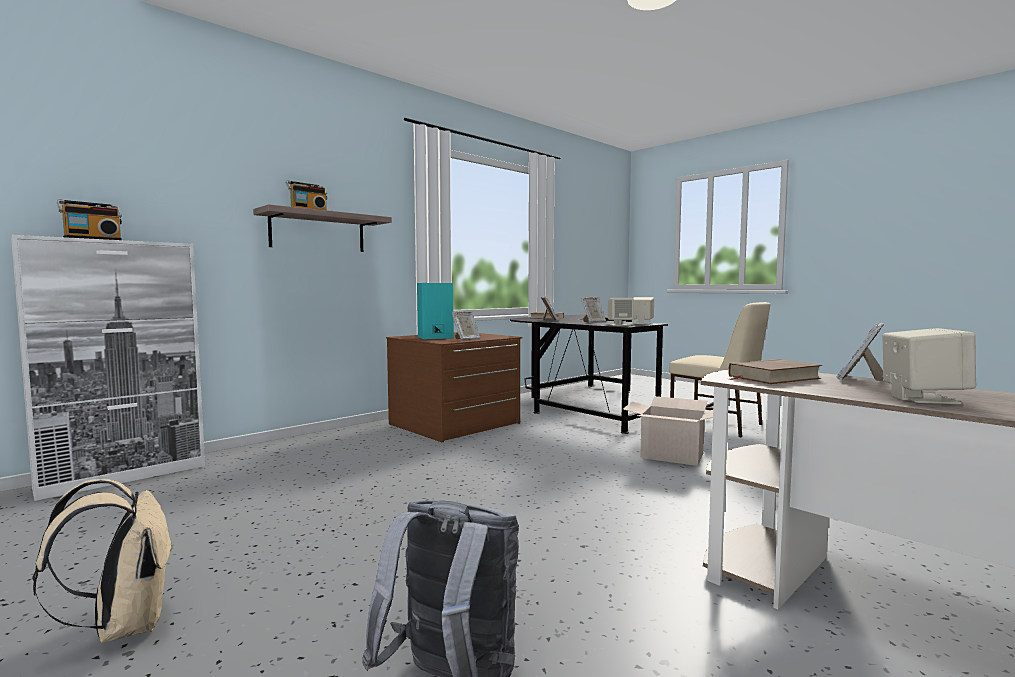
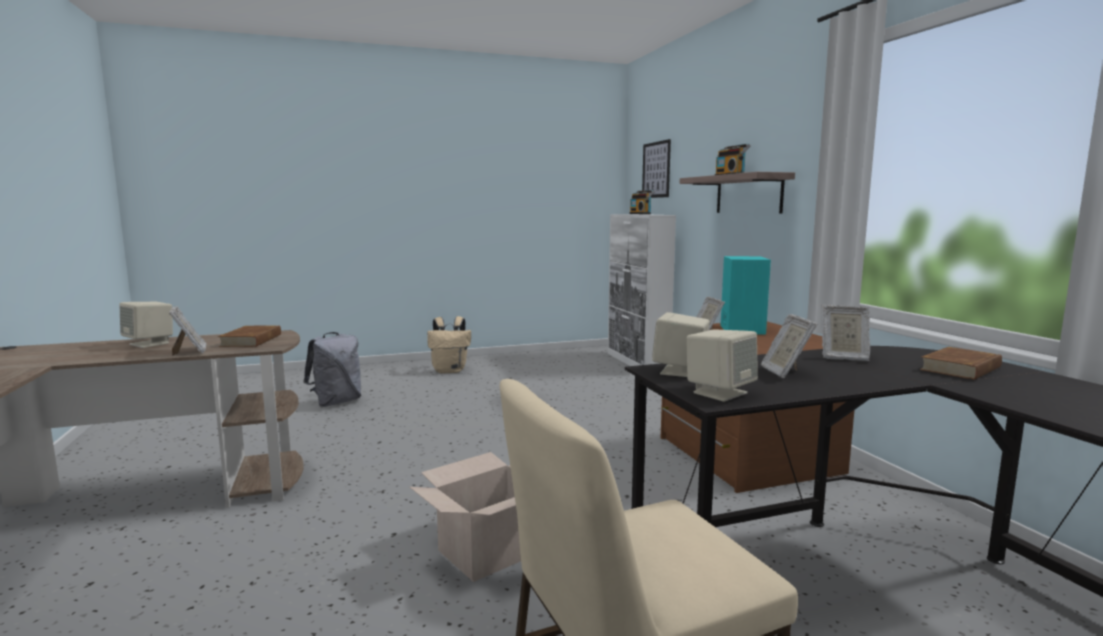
camera: 115 degrees right, 5 degrees up
none -> picture [642,139,671,198]

